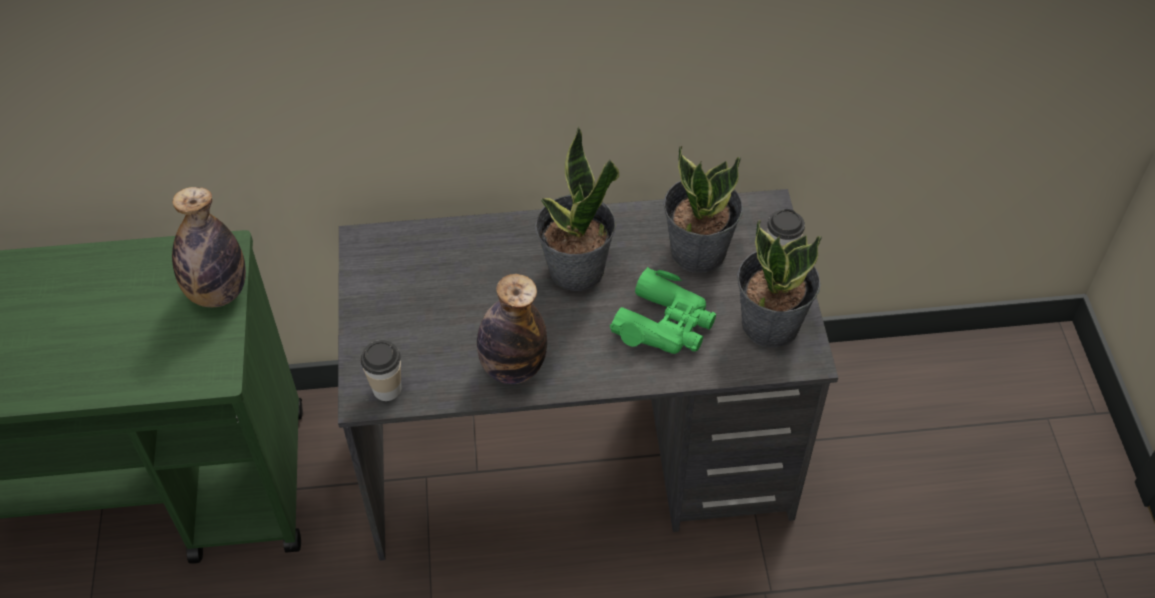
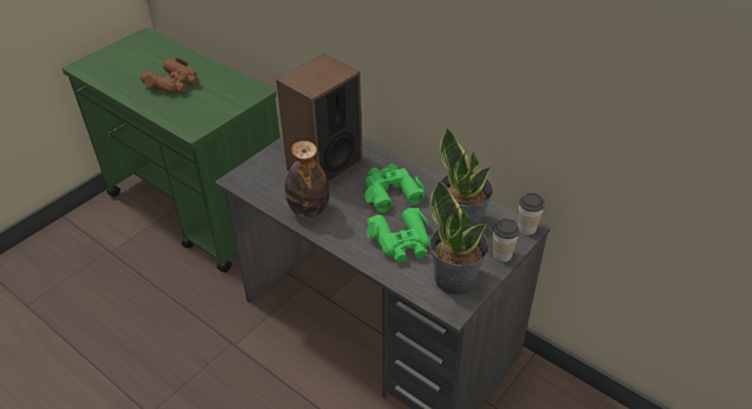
camera: 45 degrees right, 10 degrees down
bottle [172,187,246,307] -> none
cup [361,340,401,401] -> cup moved to [518,193,545,235]
potted plant [535,126,619,291] -> green binoculars [365,164,426,213]
none -> brown binoculars [140,57,199,94]
none -> speaker [276,54,362,184]

